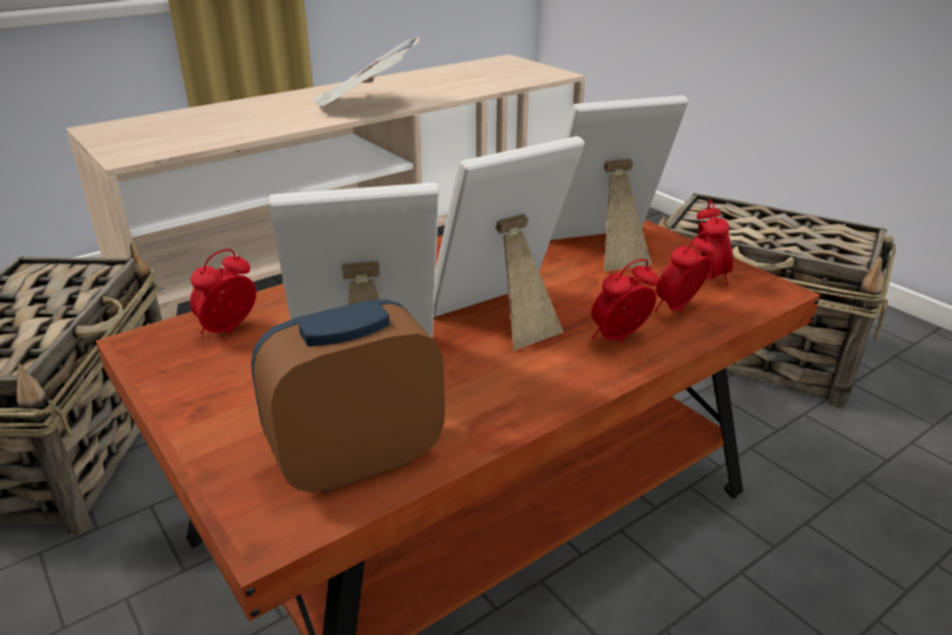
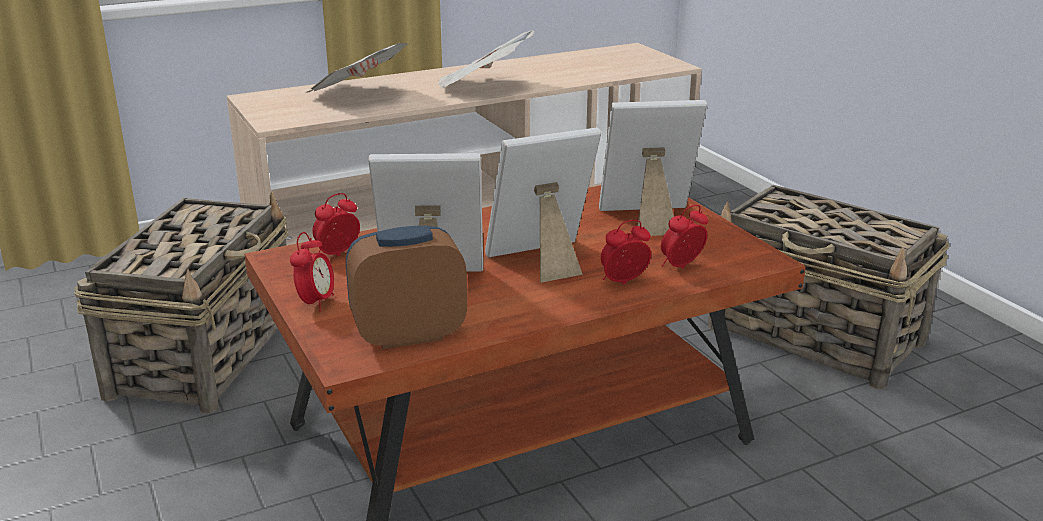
camera: 10 degrees right, 5 degrees down
alarm clock [697,199,733,286] -> alarm clock moved to [290,232,334,311]
none -> newspaper [306,42,408,93]

